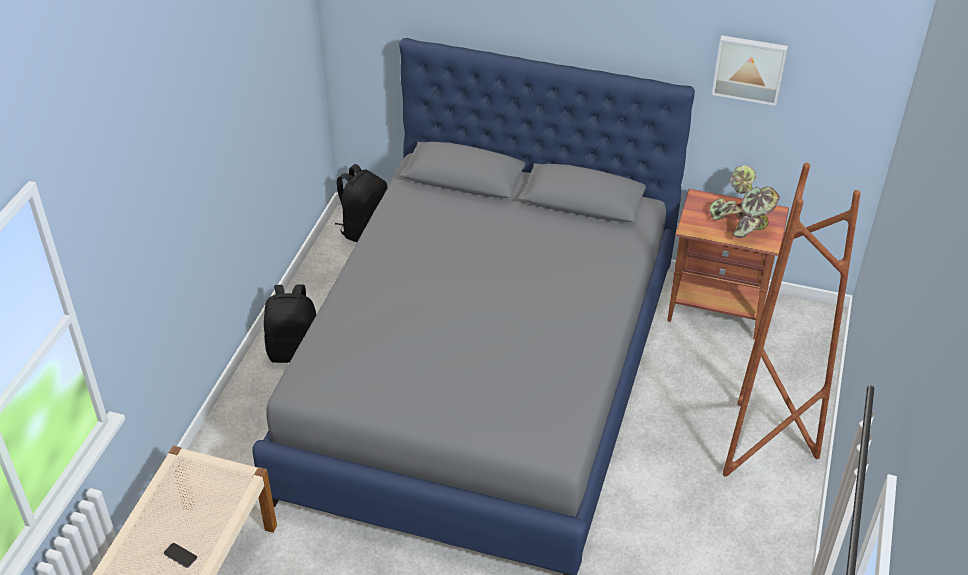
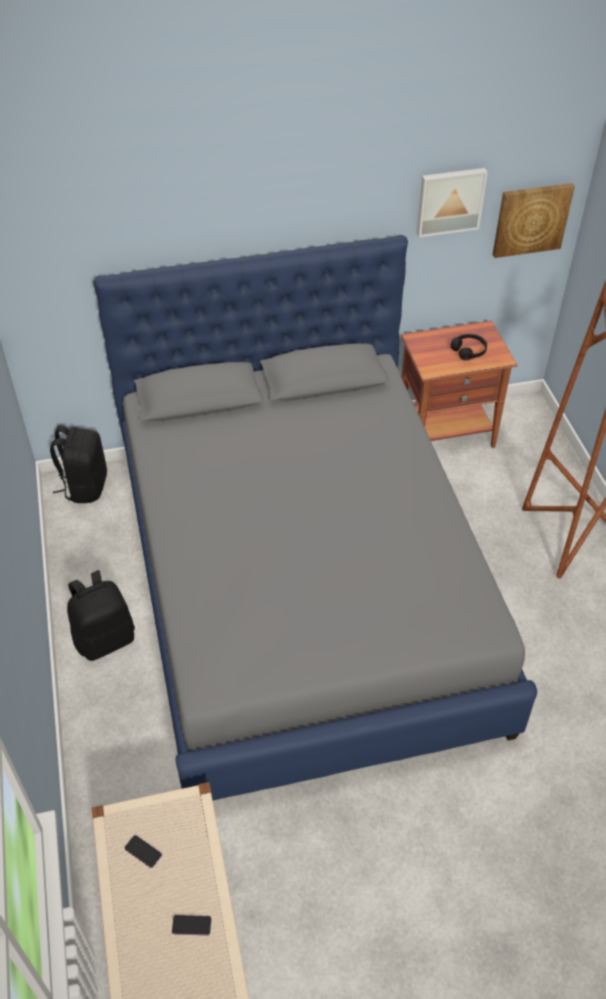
camera: 30 degrees left, 5 degrees up
potted plant [709,165,780,238] -> black headphones [450,334,487,360]
none -> phone [125,835,162,868]
none -> picture [492,183,575,258]

